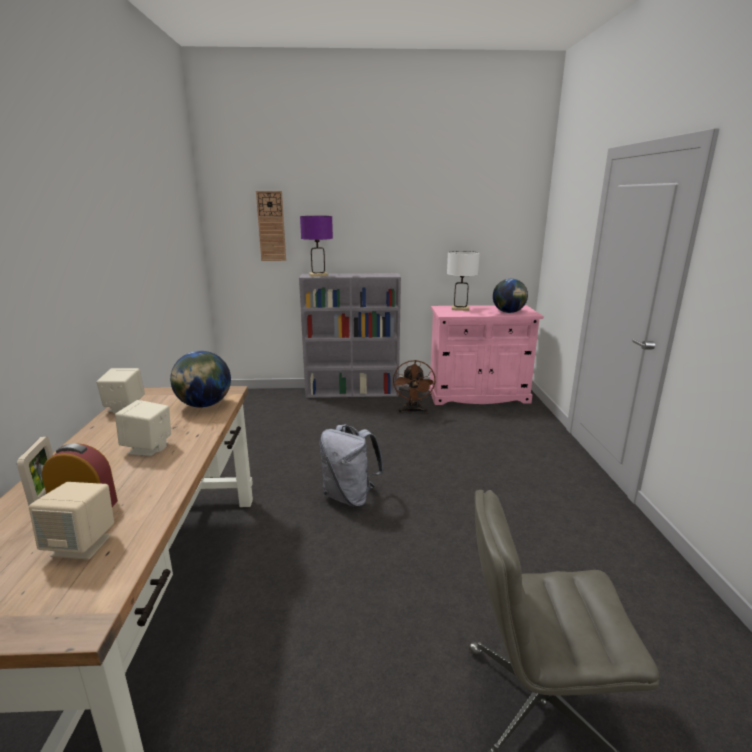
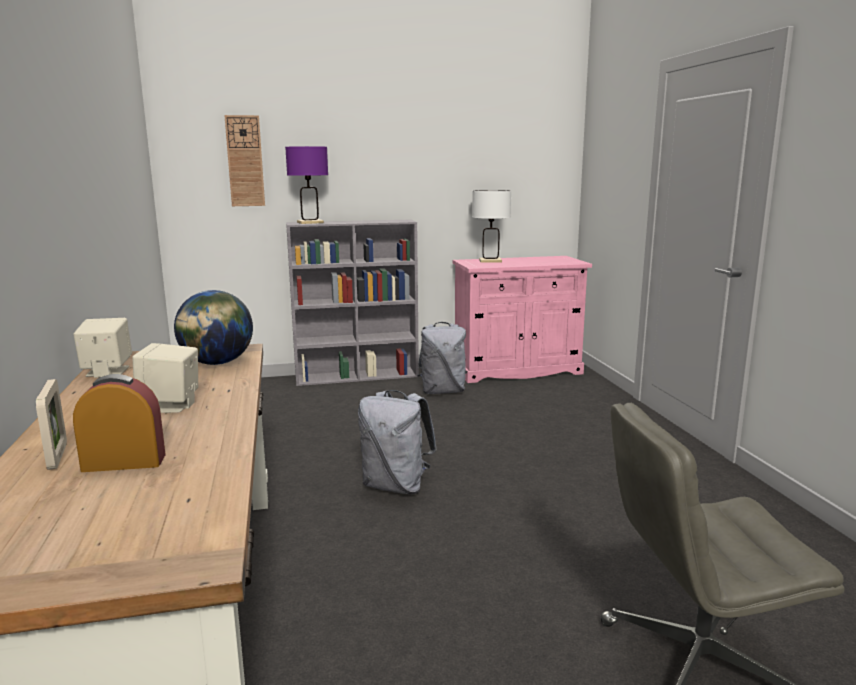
camera: 10 degrees left, 5 degrees down
beige speaker [29,482,114,560] -> none
brown fan [393,360,436,414] -> grey backpack [417,322,467,394]
globe [493,279,528,313] -> none

